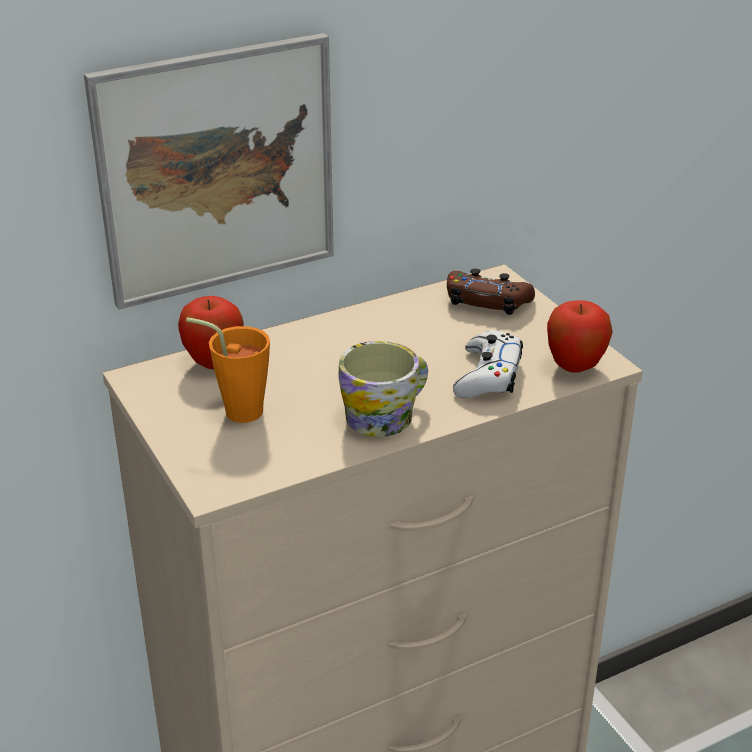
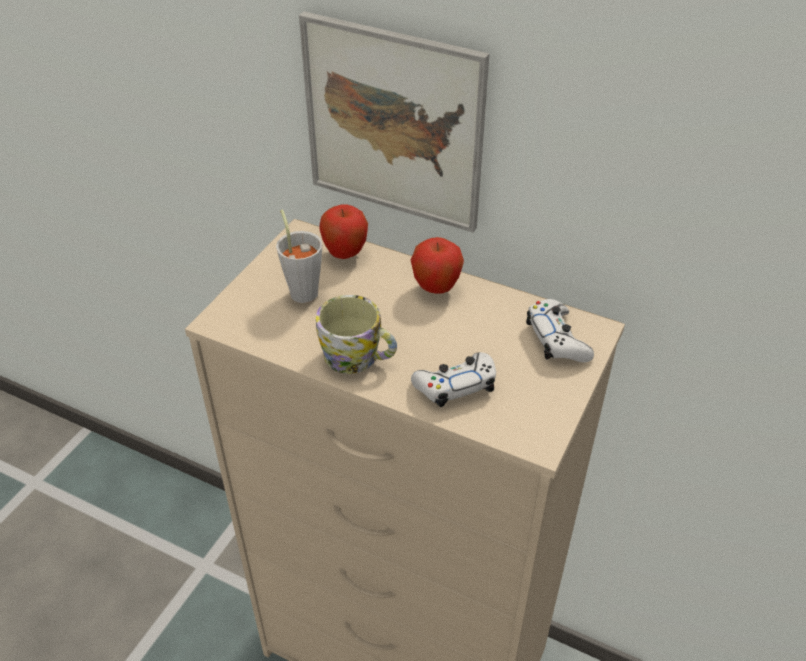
camera: 55 degrees right, 10 degrees up
orange cup [186,317,270,423] -> grey cup [276,209,323,303]
brown game controller [447,268,535,315] -> white game controller [526,299,594,362]
apple [547,300,613,373] -> apple moved to [411,237,464,294]

